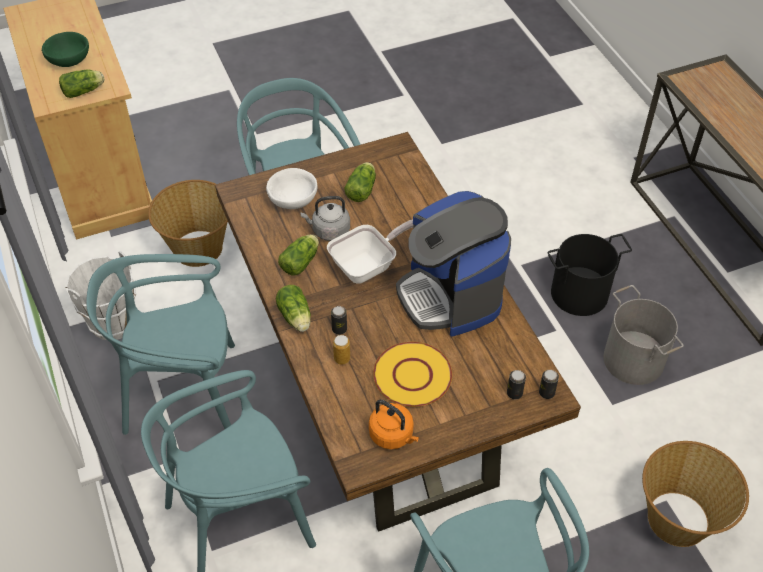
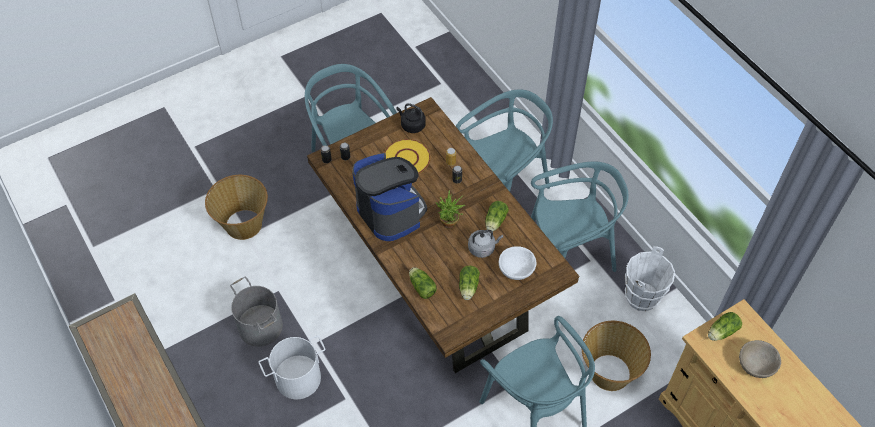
camera: 170 degrees right, 5 degrees up
green bowl [42,32,89,67] -> beige bowl [739,340,781,378]
lettuce [276,285,311,332] -> lettuce moved to [409,267,437,299]
frying pan [327,220,414,284] -> potted plant [435,190,465,229]
orange kettle [369,400,419,449] -> black kettle [396,103,426,133]
black bucket [548,234,632,316] -> white bucket [258,335,325,399]

